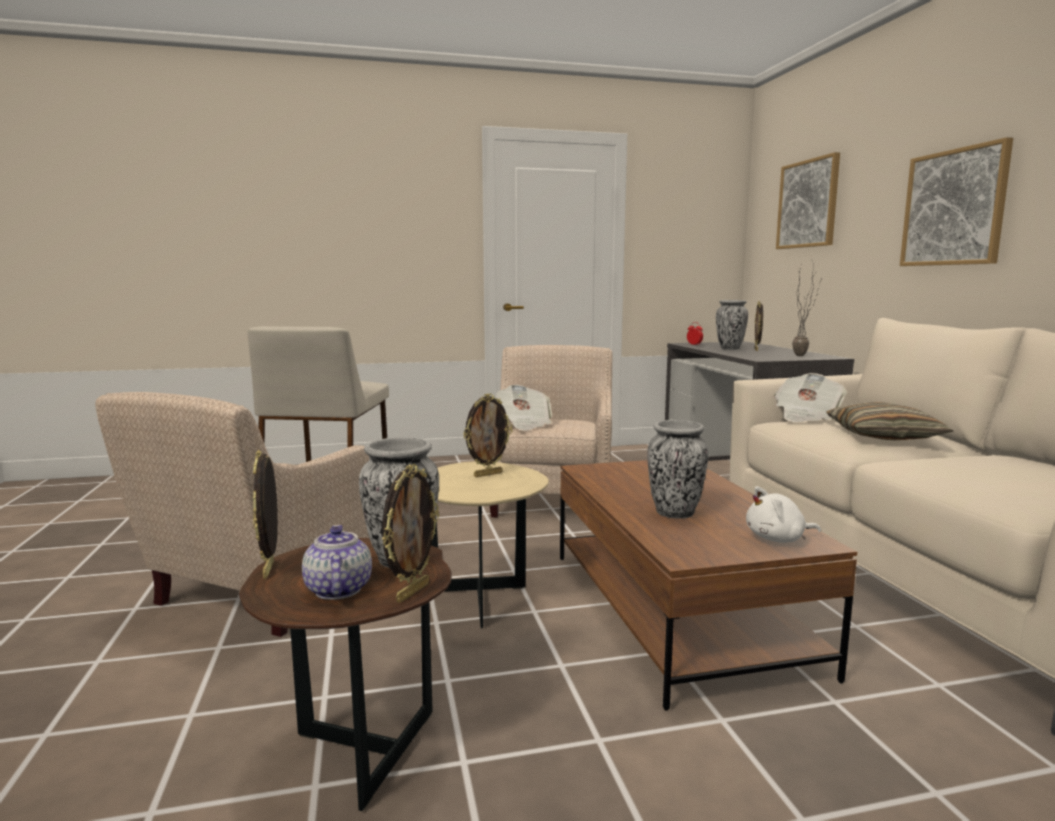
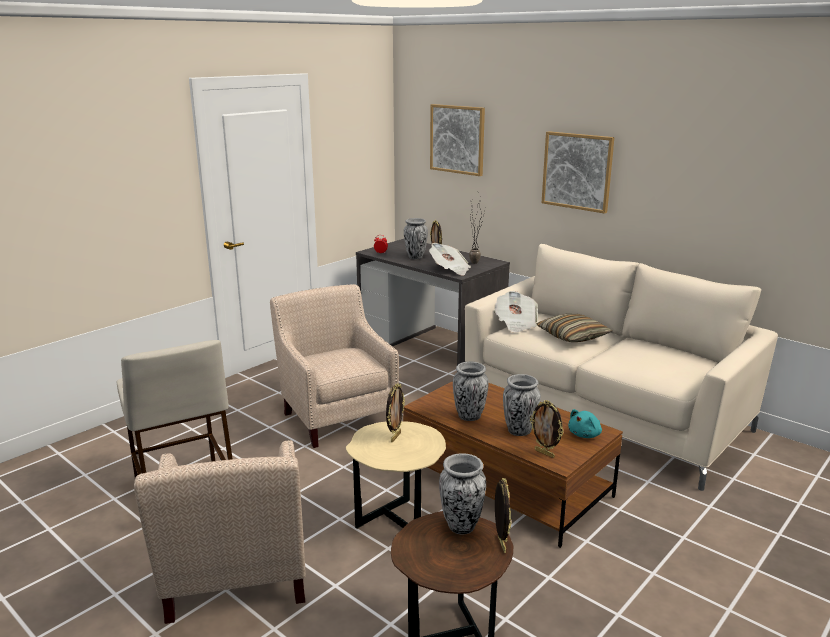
camera: 35 degrees left, 10 degrees up
picture frame [253,450,278,579] -> picture frame moved to [530,400,564,458]
teapot [302,525,372,600] -> none
newspaper [496,384,552,431] -> newspaper moved to [429,243,471,276]
white plush toy [746,486,821,543] -> turquoise plush toy [568,409,602,438]
none -> vase [453,362,489,421]

